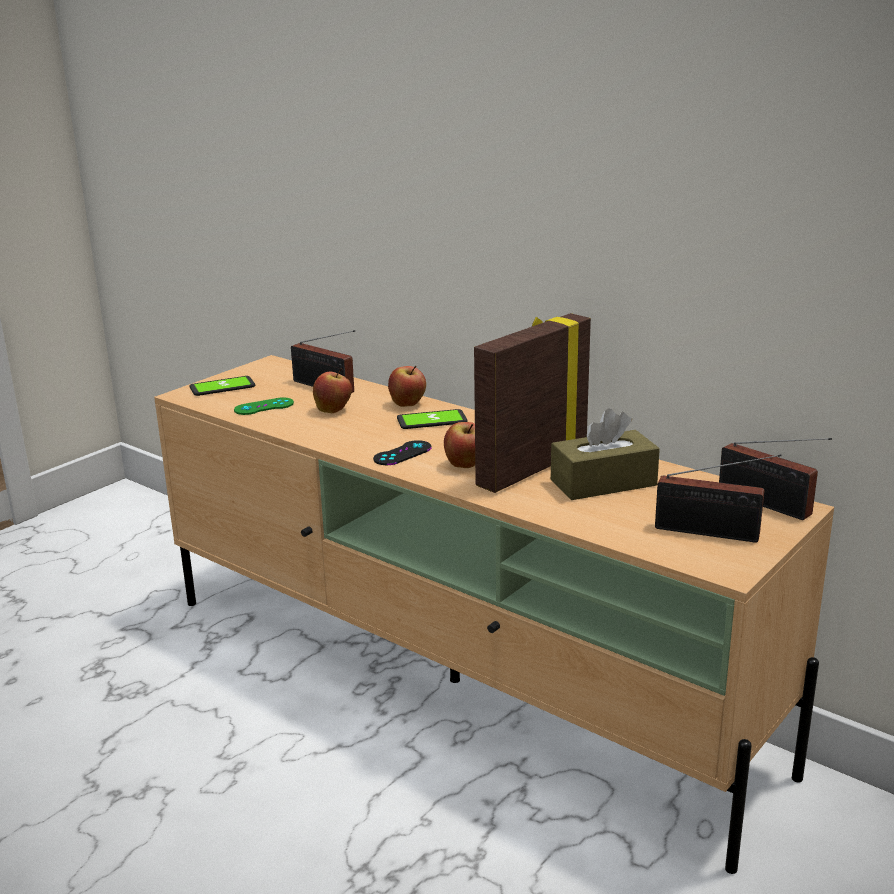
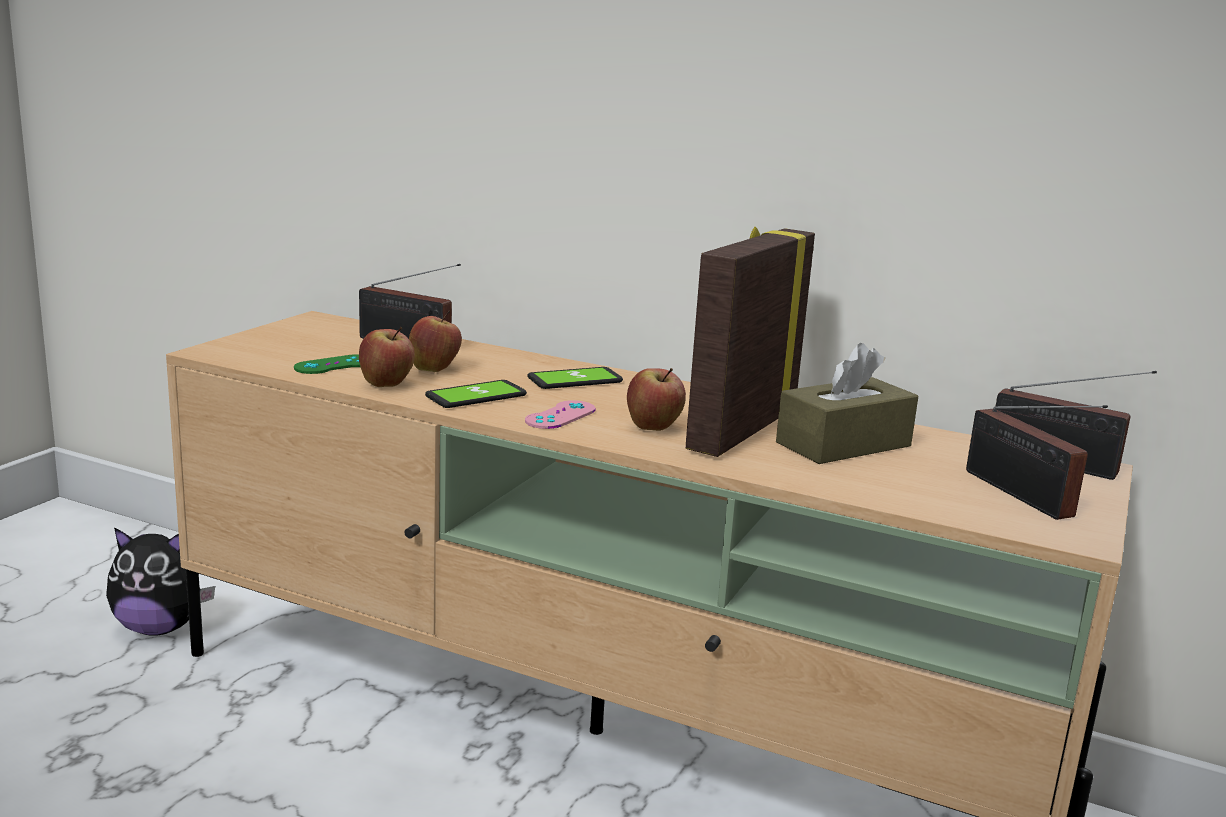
camera: 15 degrees left, 5 degrees down
phone [189,376,255,396] -> phone moved to [425,380,527,408]
black game controller [373,440,432,465] -> pink game controller [525,400,596,429]
apple [388,366,426,407] -> apple moved to [359,327,415,387]
radio [655,454,781,543] -> radio turned 60 degrees clockwise [966,405,1108,520]
none -> plush toy [106,527,215,636]

